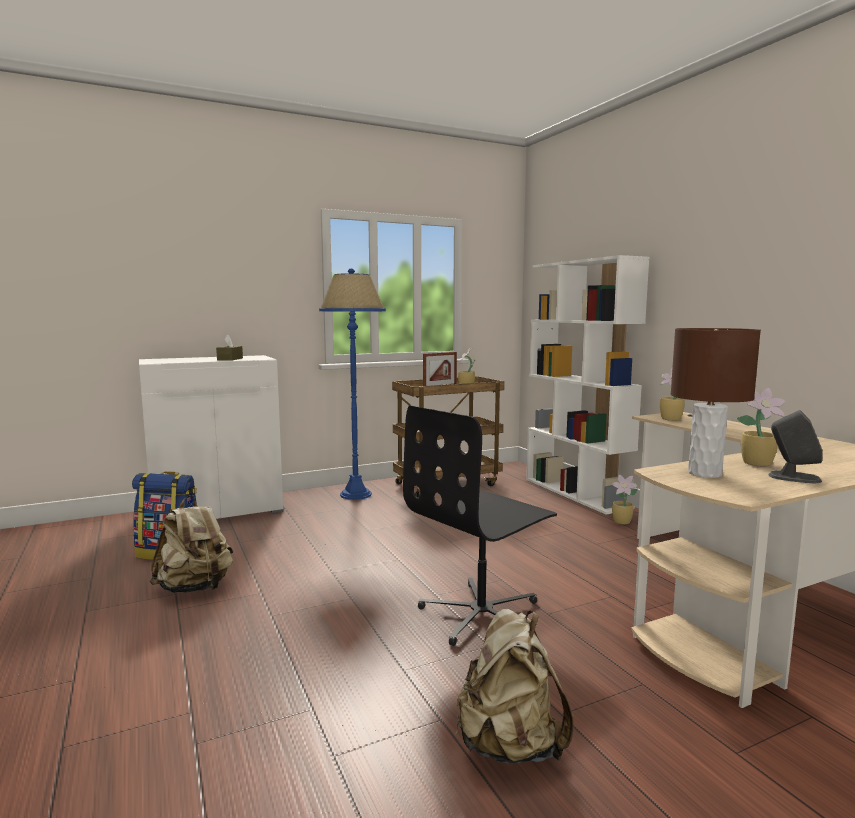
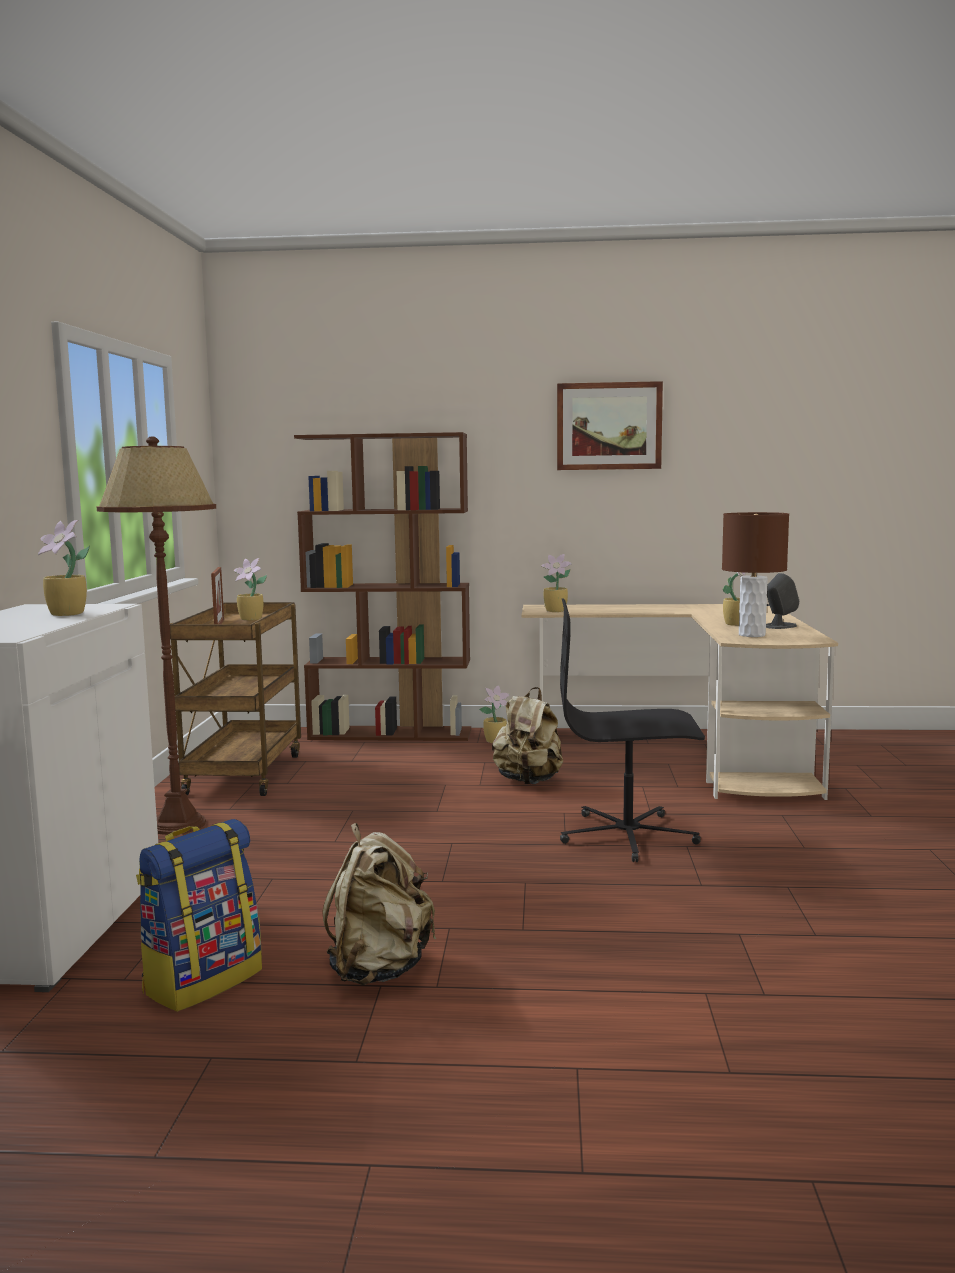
camera: 60 degrees left, 0 degrees up
brown tissue box [216,334,243,361] -> potted plant [38,520,90,616]
blue floor lamp [319,269,386,500] -> brown floor lamp [96,437,216,835]
black office chair [403,405,557,646] -> black office chair turned 105 degrees clockwise [560,598,705,862]
beige backpack [455,609,573,764] -> beige backpack moved to [492,687,563,784]
white bookcase [526,255,649,515] -> brown bookcase [294,432,471,741]
none -> picture [557,381,663,470]

